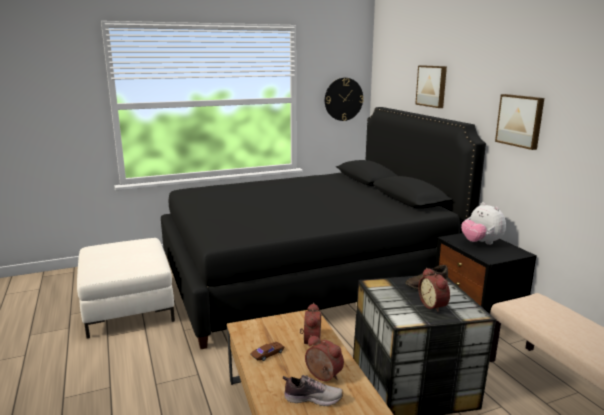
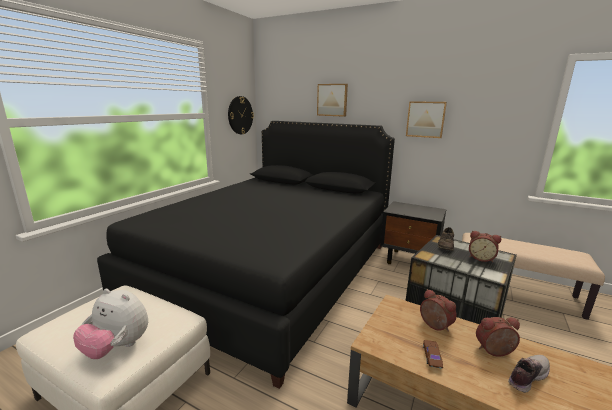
camera: 40 degrees left, 0 degrees up
plush toy [461,202,506,245] -> plush toy moved to [73,289,148,359]

